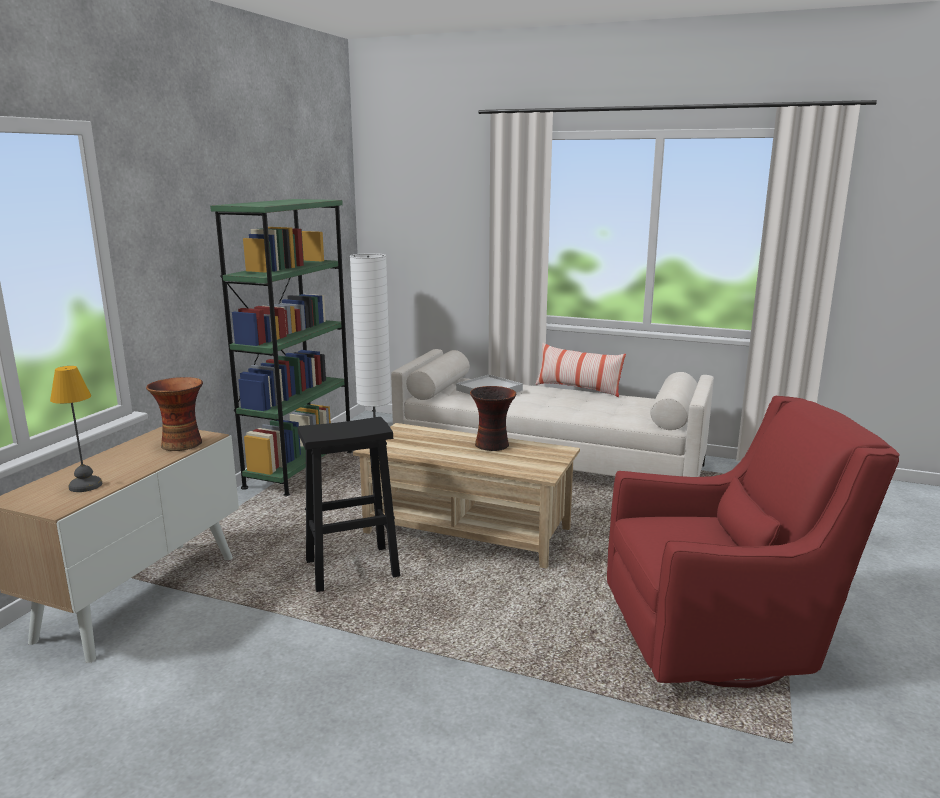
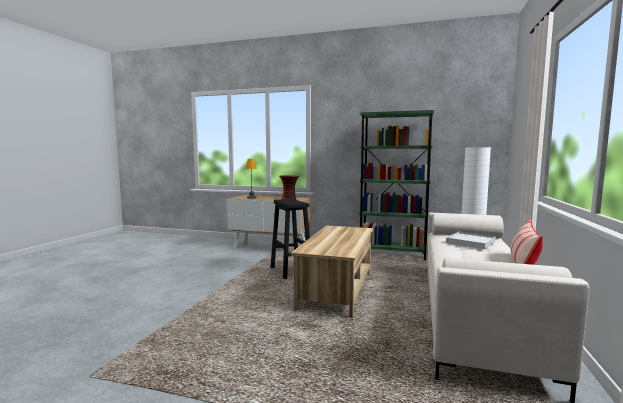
camera: 85 degrees right, 10 degrees down
vase [470,386,517,451] -> none
red armchair [607,396,900,688] -> none

